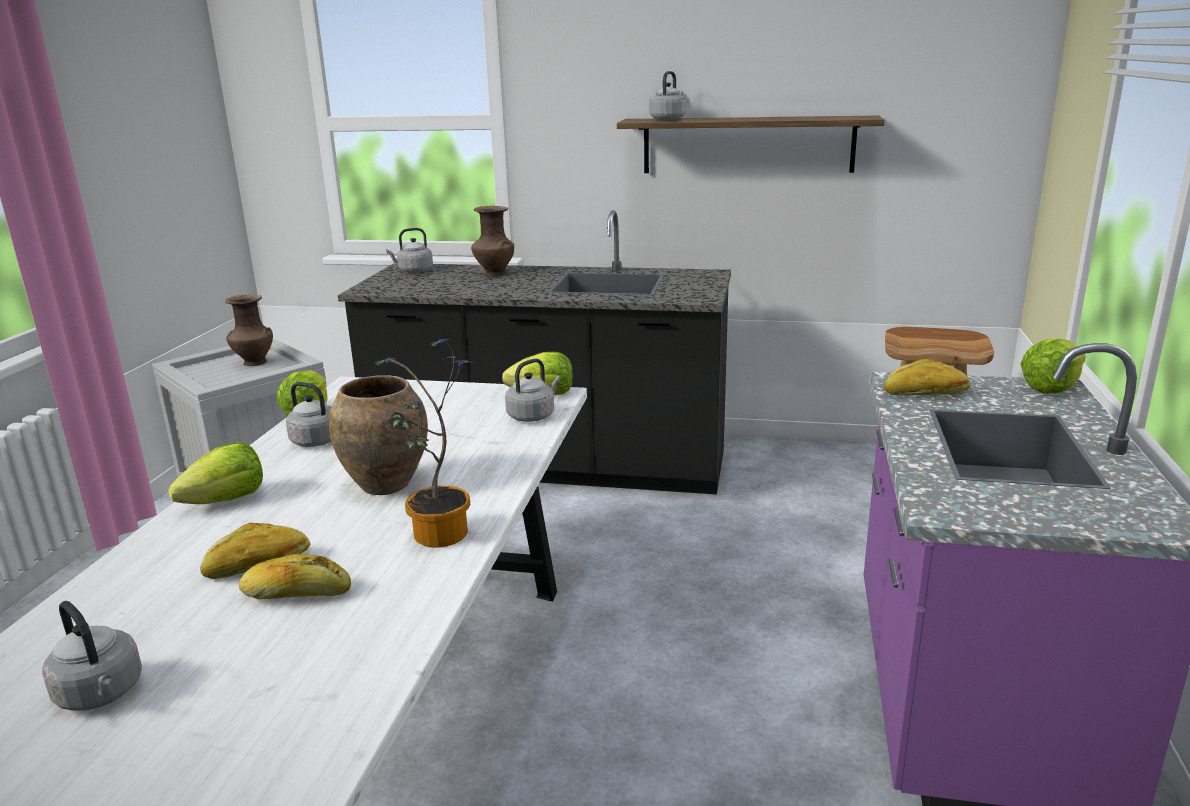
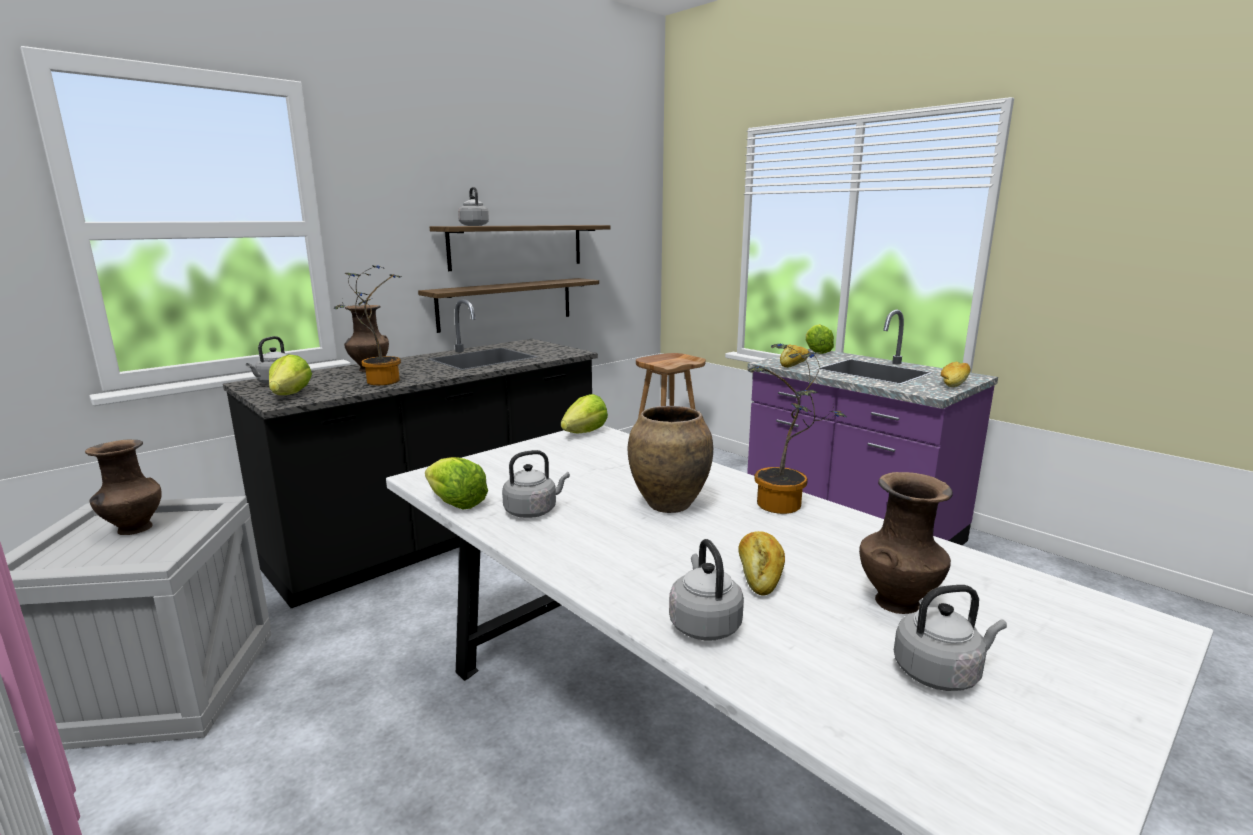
camera: 55 degrees left, 5 degrees down
lettuce [169,442,263,504] -> lettuce moved to [269,354,312,395]
bread [239,554,351,600] -> bread moved to [940,361,970,387]
grey kettle [505,359,561,422] -> grey kettle moved to [669,539,744,641]
none -> potted plant [333,265,401,385]
none -> shelf [418,278,599,333]
none -> brown vase [859,472,953,614]

